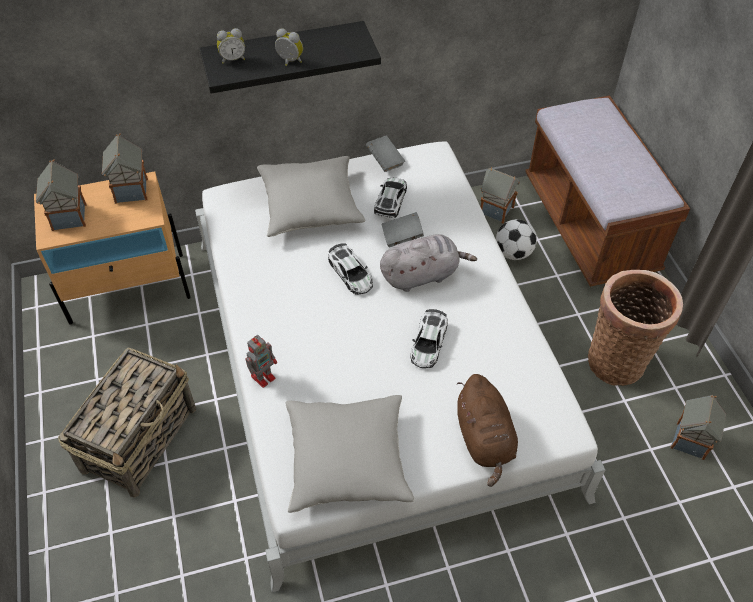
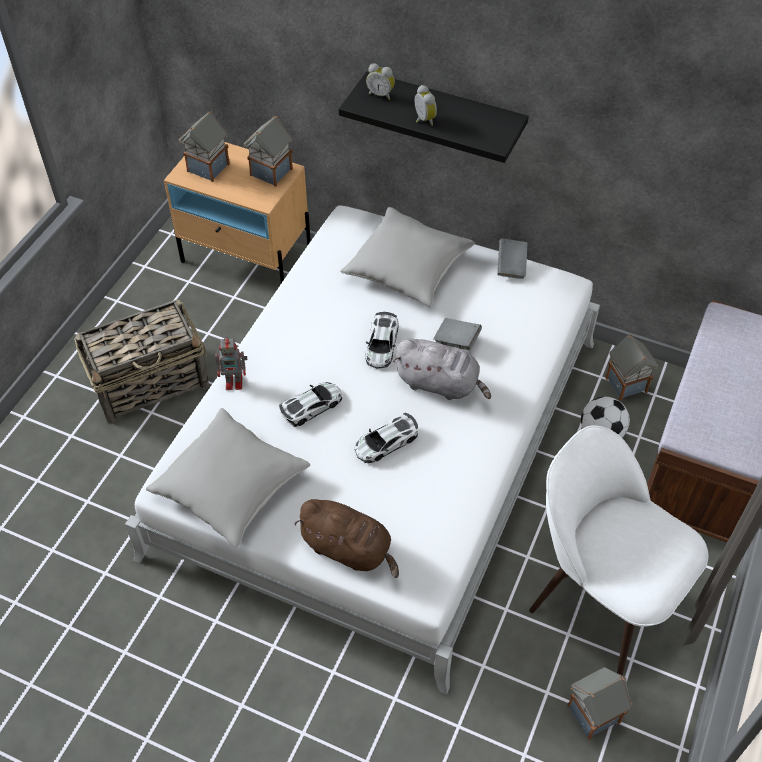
camera: 40 degrees right, 0 degrees up
toy car [374,178,407,218] -> toy car moved to [279,382,342,427]
brown plush toy [456,374,518,487] -> brown plush toy turned 90 degrees counterclockwise [294,499,399,578]
basket [588,270,683,386] -> white chair [529,425,708,675]

